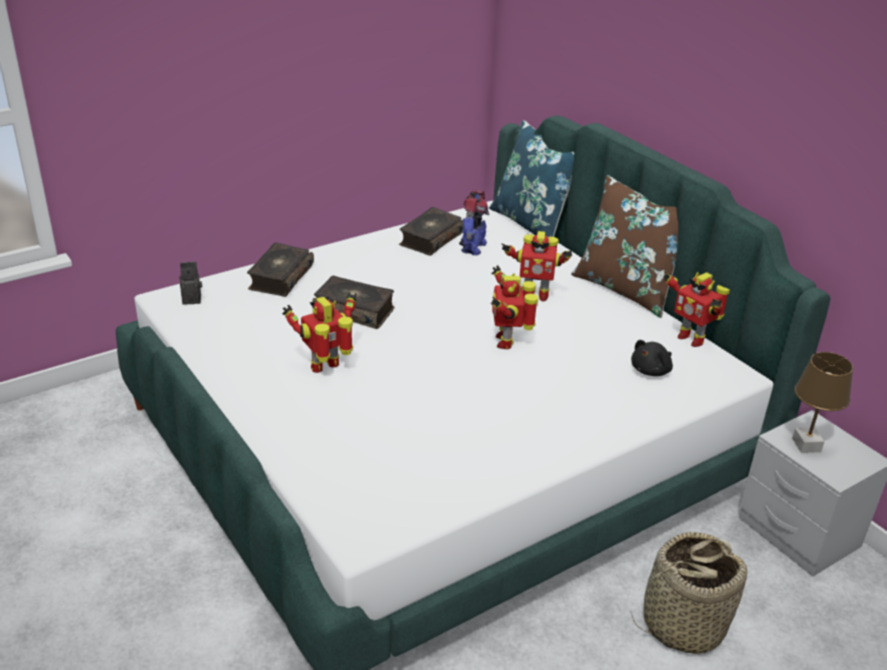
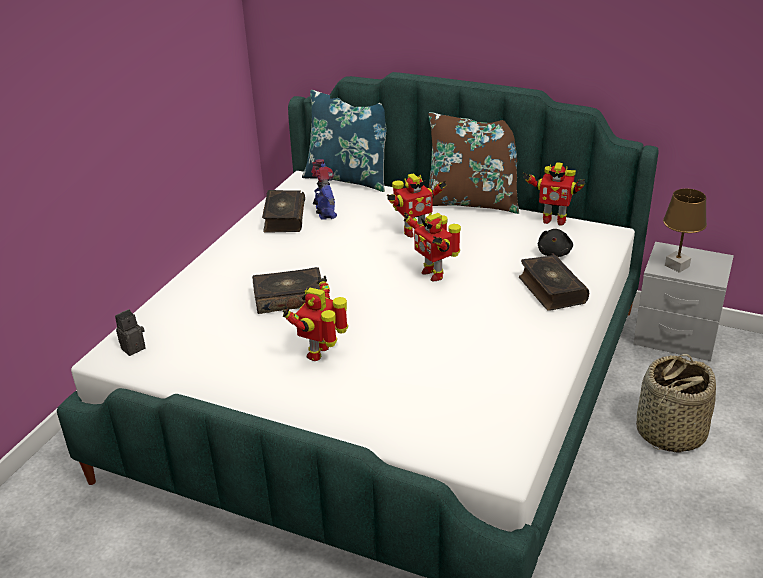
camera: 30 degrees left, 0 degrees up
book [247,242,314,297] -> book moved to [519,255,589,311]

